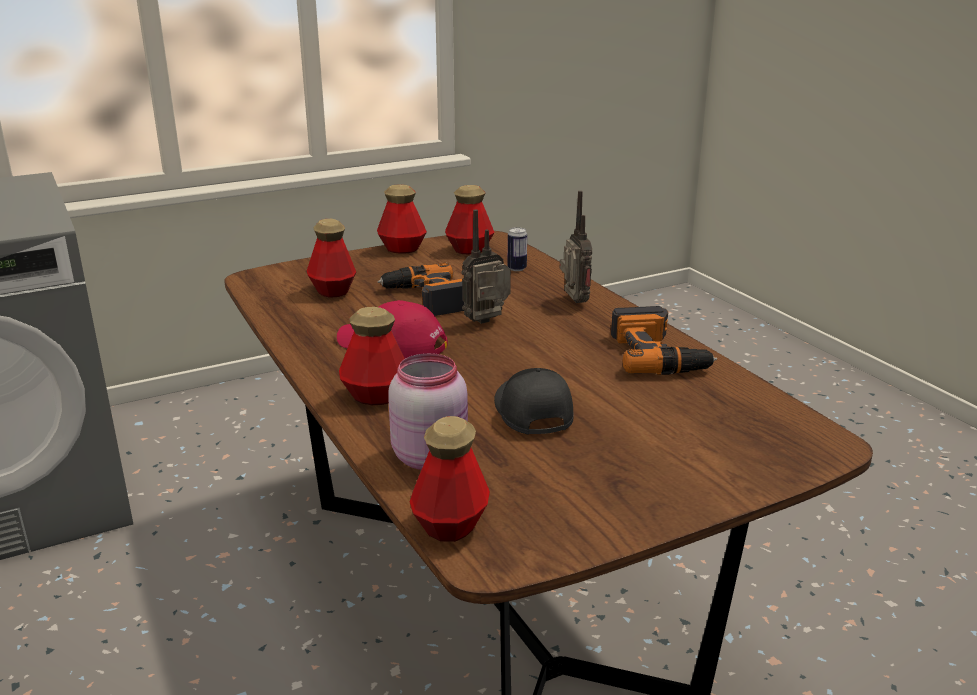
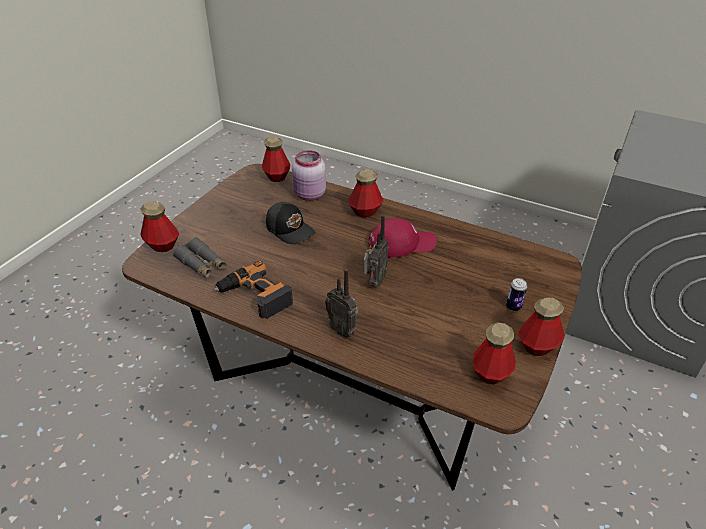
camera: 145 degrees right, 15 degrees up
bottle [307,219,356,298] -> bottle moved to [140,201,179,252]
power drill [377,263,464,316] -> none
can [508,227,527,271] -> can moved to [506,278,527,311]
none -> grey binoculars [173,238,227,279]

